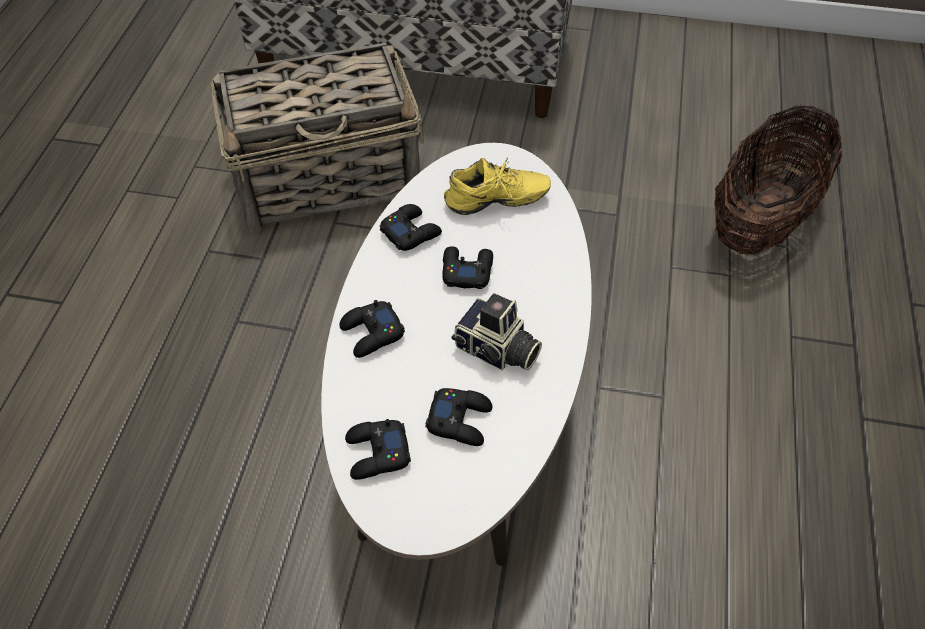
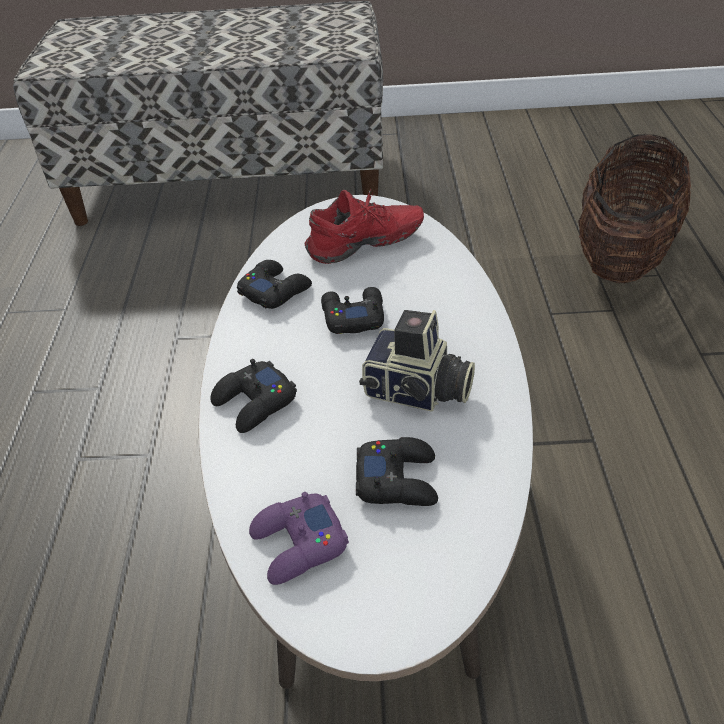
camera: 10 degrees left, 10 degrees down
basket [211,43,424,232] -> none
black game controller [345,419,411,480] -> purple game controller [249,492,349,585]
yellow shoe [444,157,551,215] -> red shoe [305,188,424,264]

